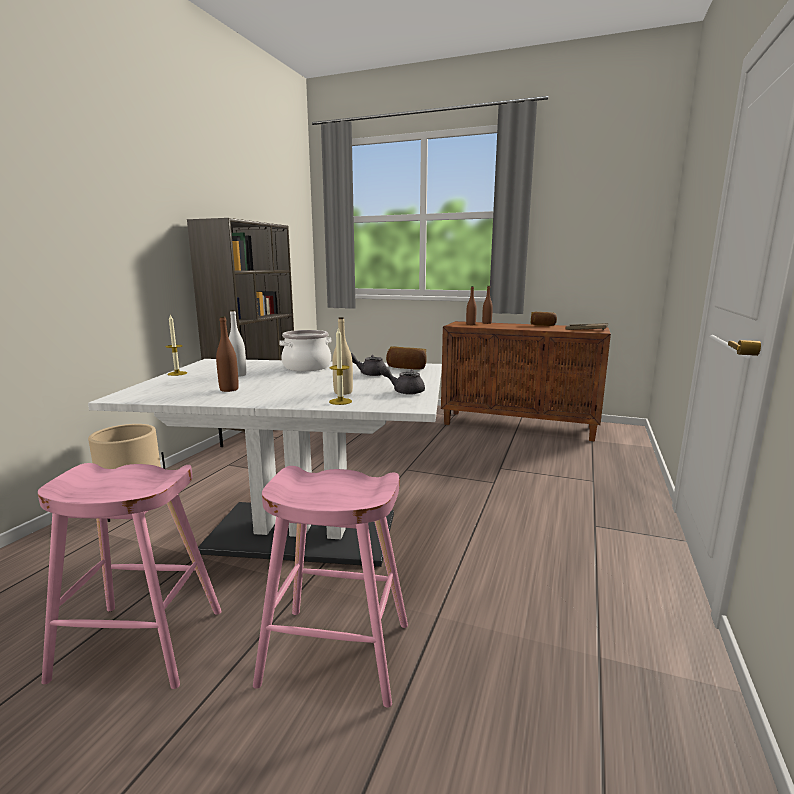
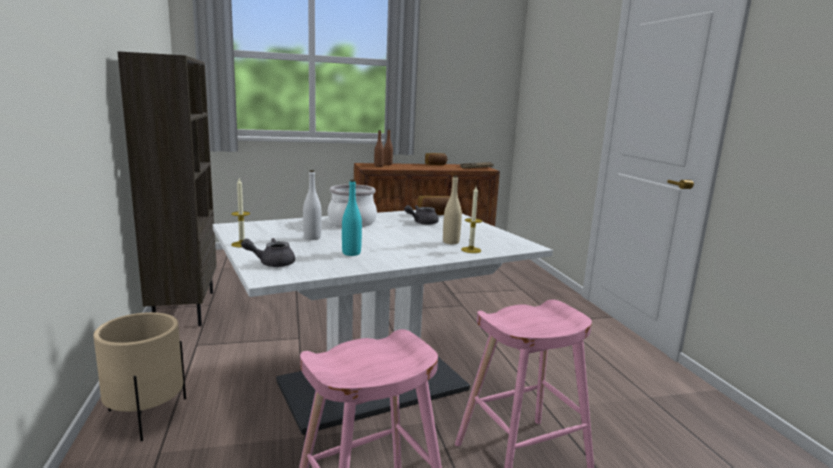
camera: 35 degrees left, 0 degrees up
brown bottle [216,316,239,392] -> turquoise bottle [342,180,362,256]
grey teapot [380,366,425,395] -> grey teapot moved to [241,238,295,267]

